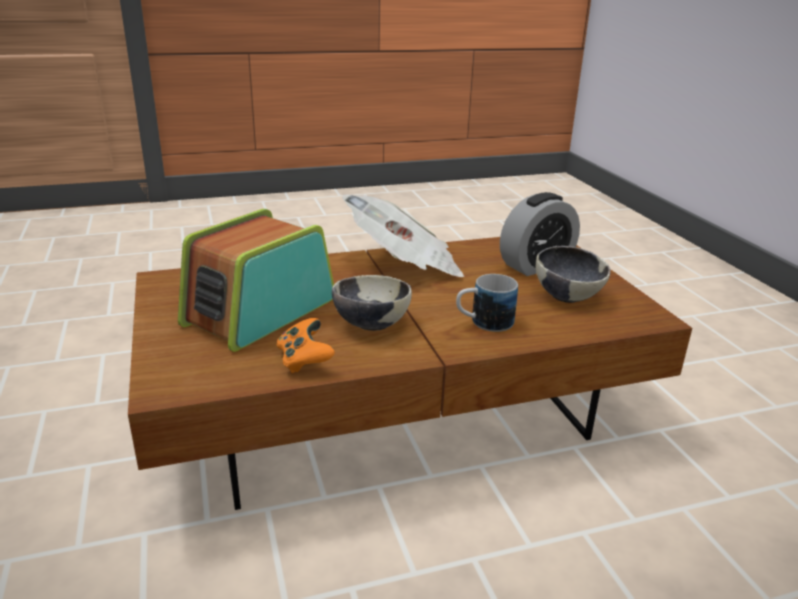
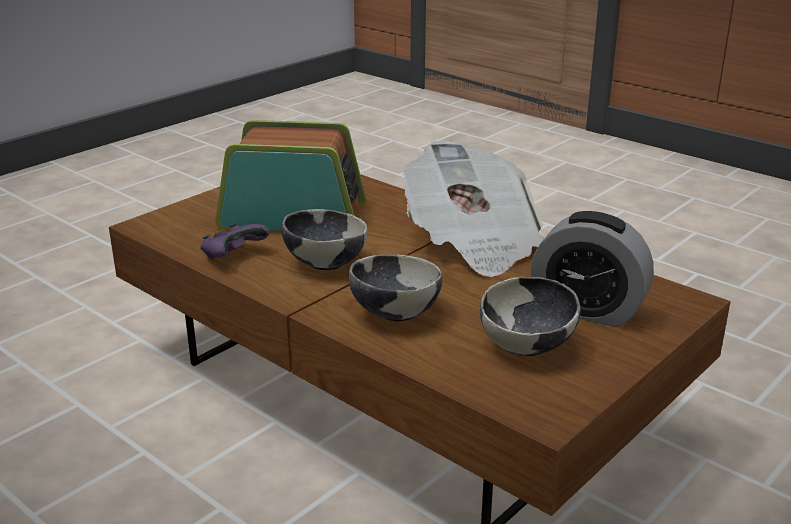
camera: 60 degrees right, 0 degrees up
orange game controller [277,318,335,373] -> purple game controller [200,223,269,259]
mug [456,274,518,332] -> bowl [349,254,442,321]

